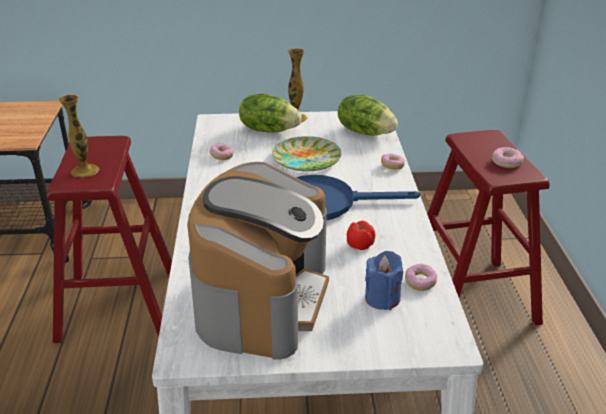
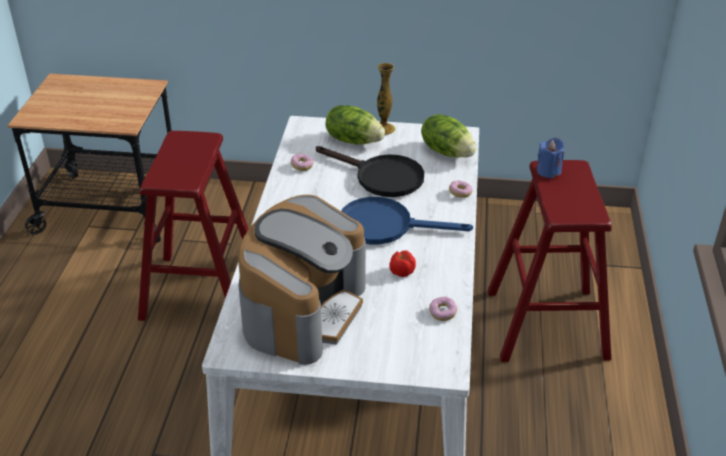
camera: 10 degrees right, 5 degrees up
vase [58,94,99,177] -> none
plate [272,136,342,171] -> black frying pan [316,146,424,197]
blue candle [365,251,403,310] -> blue candle moved to [537,138,564,179]
donut [492,147,524,168] -> none

